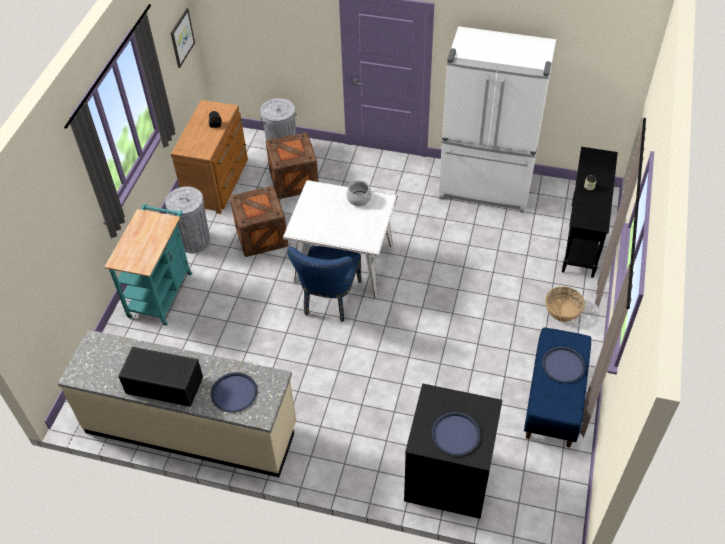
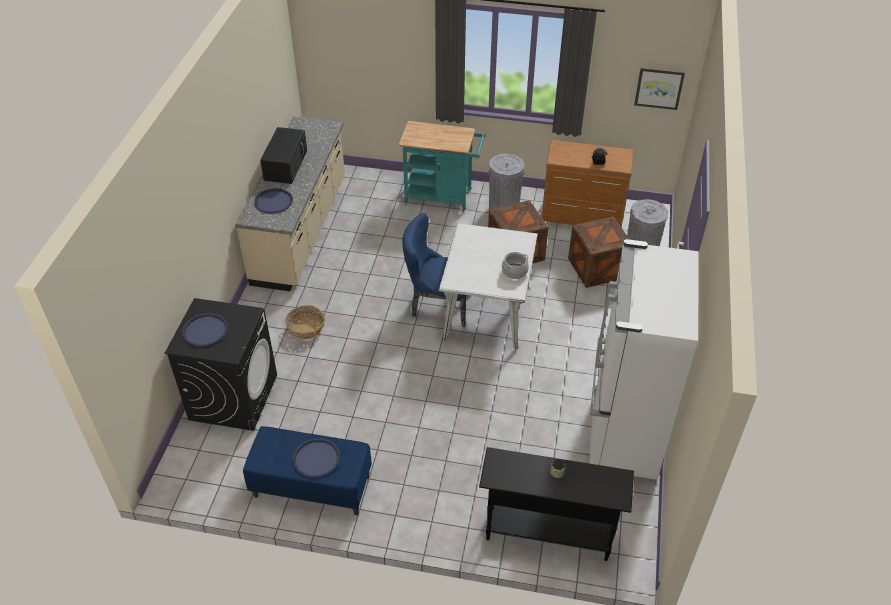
camera: 85 degrees right, 5 degrees down
basket [545,287,585,322] -> basket moved to [285,305,325,340]

